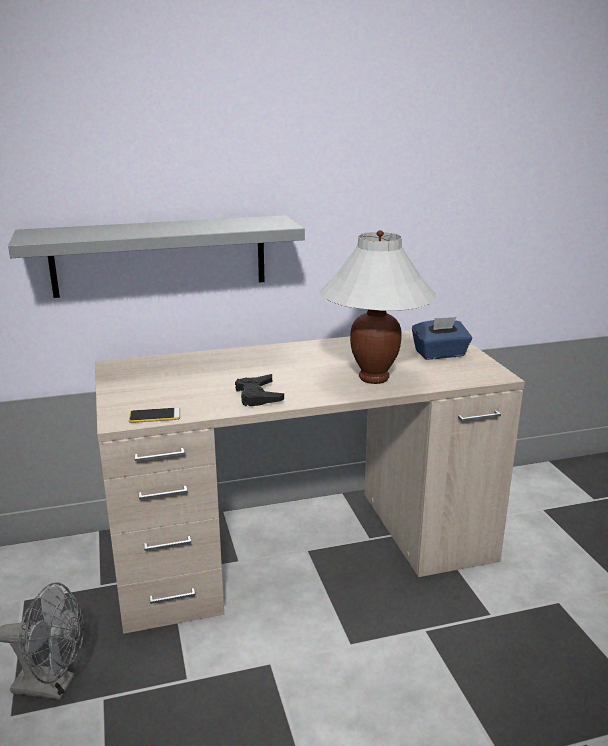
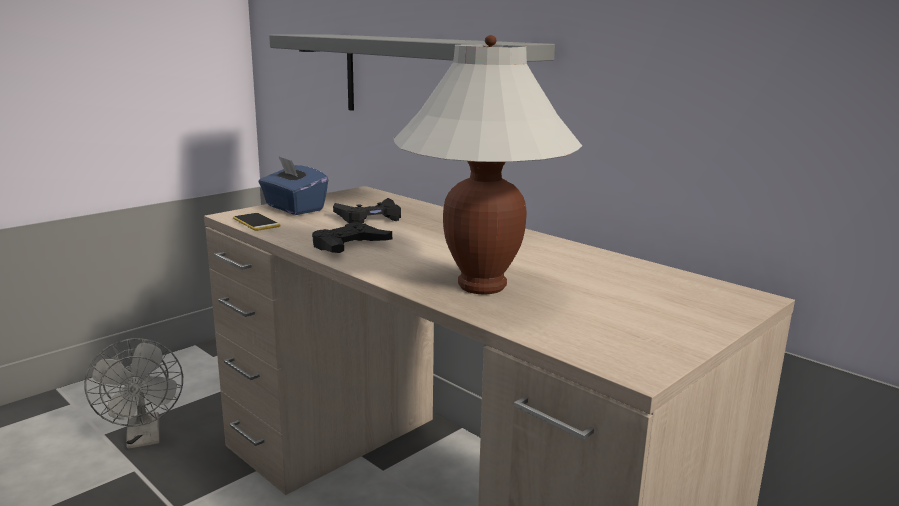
camera: 60 degrees right, 5 degrees down
blue tissue box [412,317,472,360] -> blue tissue box moved to [259,156,328,215]
none -> black game controller [333,198,401,223]

